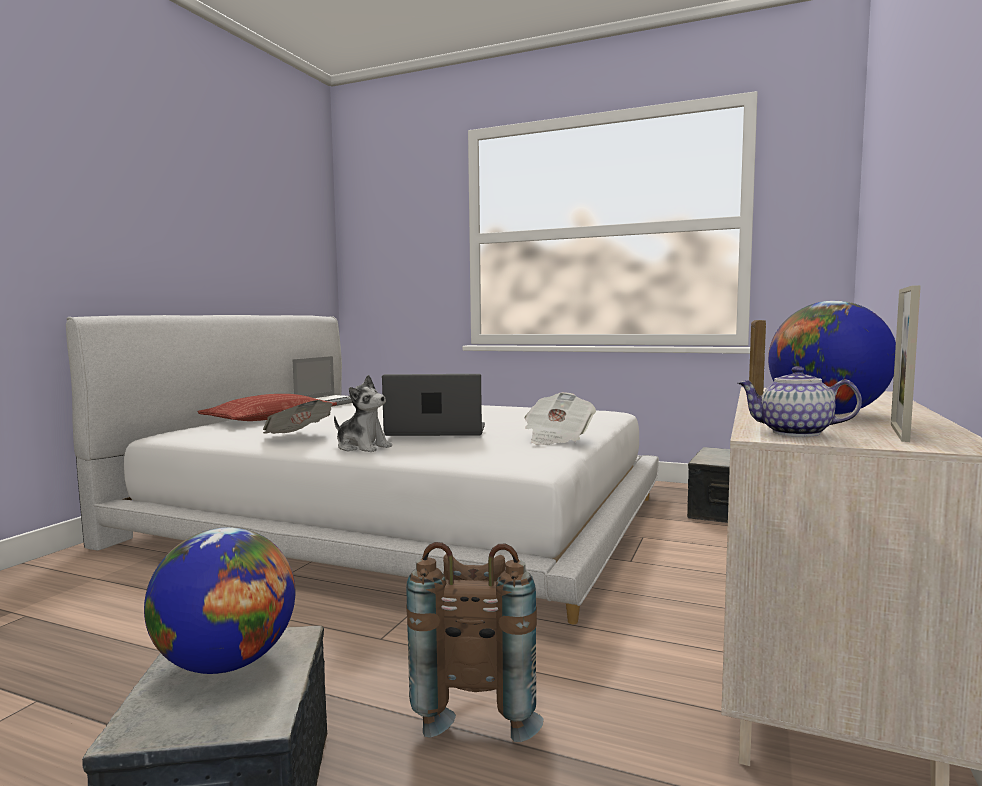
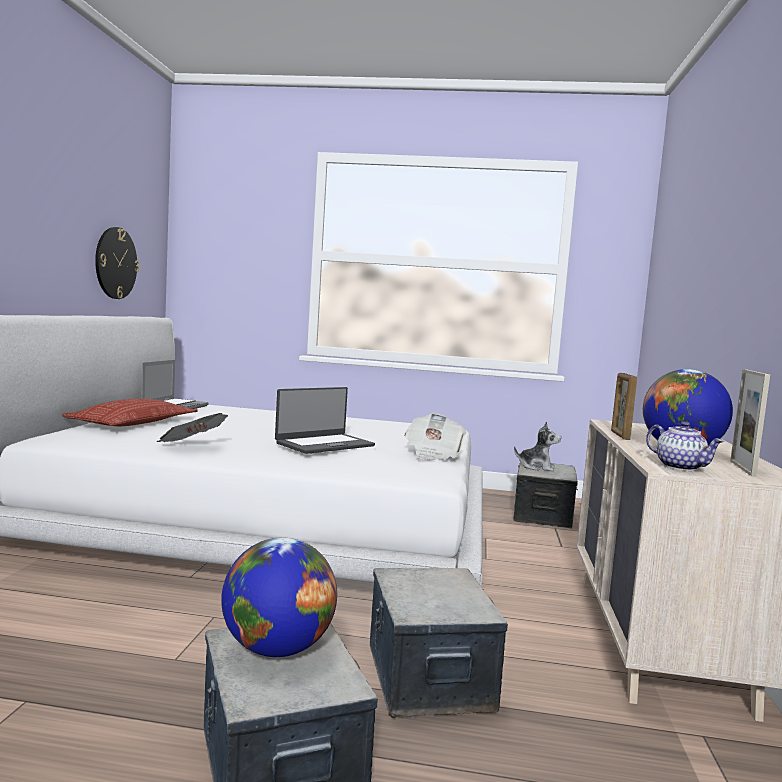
camera: 15 degrees left, 0 degrees up
plush toy [334,375,392,452] -> plush toy moved to [514,422,561,472]
laptop [382,374,485,436] -> laptop turned 150 degrees clockwise [275,387,375,454]
brown backpack [406,542,544,742] -> storage box [370,568,508,718]
teapot [738,366,862,437] -> teapot turned 135 degrees counterclockwise [646,421,724,471]
none -> wall clock [95,227,139,299]

